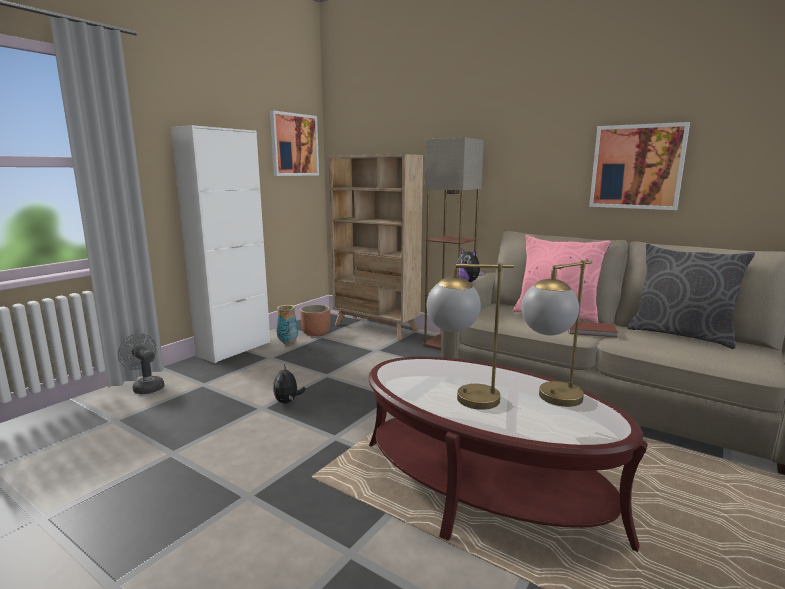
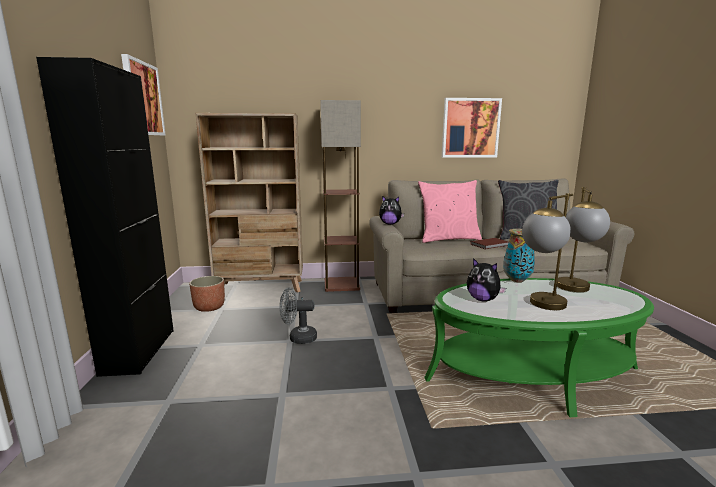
camera: 40 degrees left, 0 degrees up
grey fan [118,333,164,394] -> grey fan moved to [280,288,317,344]
white cabinet [171,125,270,363] -> black cabinet [36,57,174,377]
plush toy [273,365,306,404] -> plush toy moved to [467,258,506,302]
vase [276,305,298,344] -> vase moved to [503,229,535,282]
brown coffee table [369,357,648,552] -> green coffee table [424,278,654,417]

